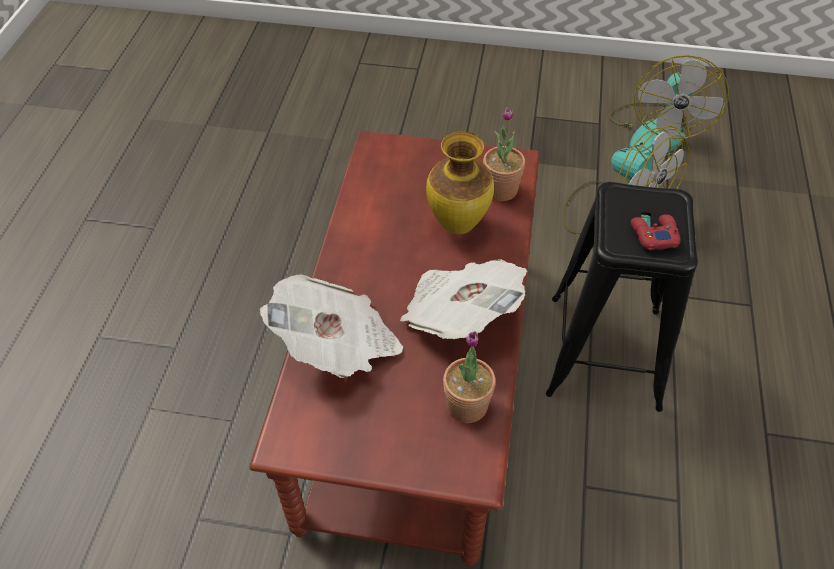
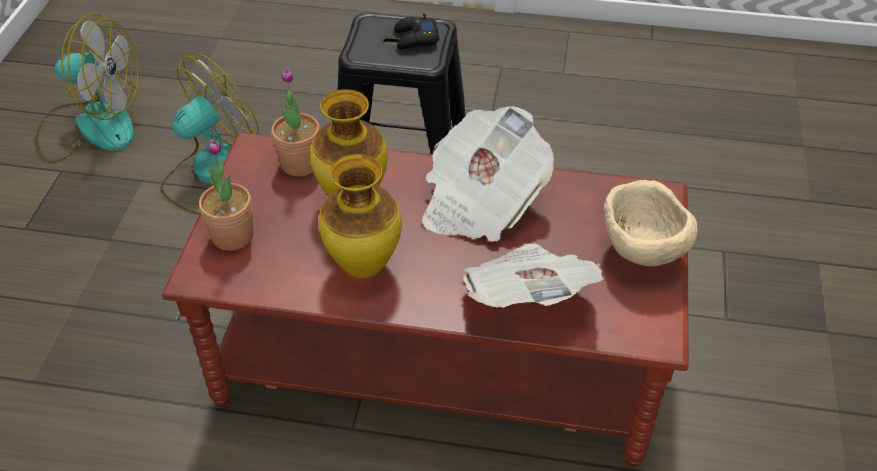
camera: 90 degrees left, 5 degrees down
potted plant [443,331,496,423] -> potted plant moved to [199,139,253,251]
red game controller [631,214,681,250] -> black game controller [394,14,439,49]
none -> vase [318,154,402,278]
none -> beige bowl [604,180,698,266]

